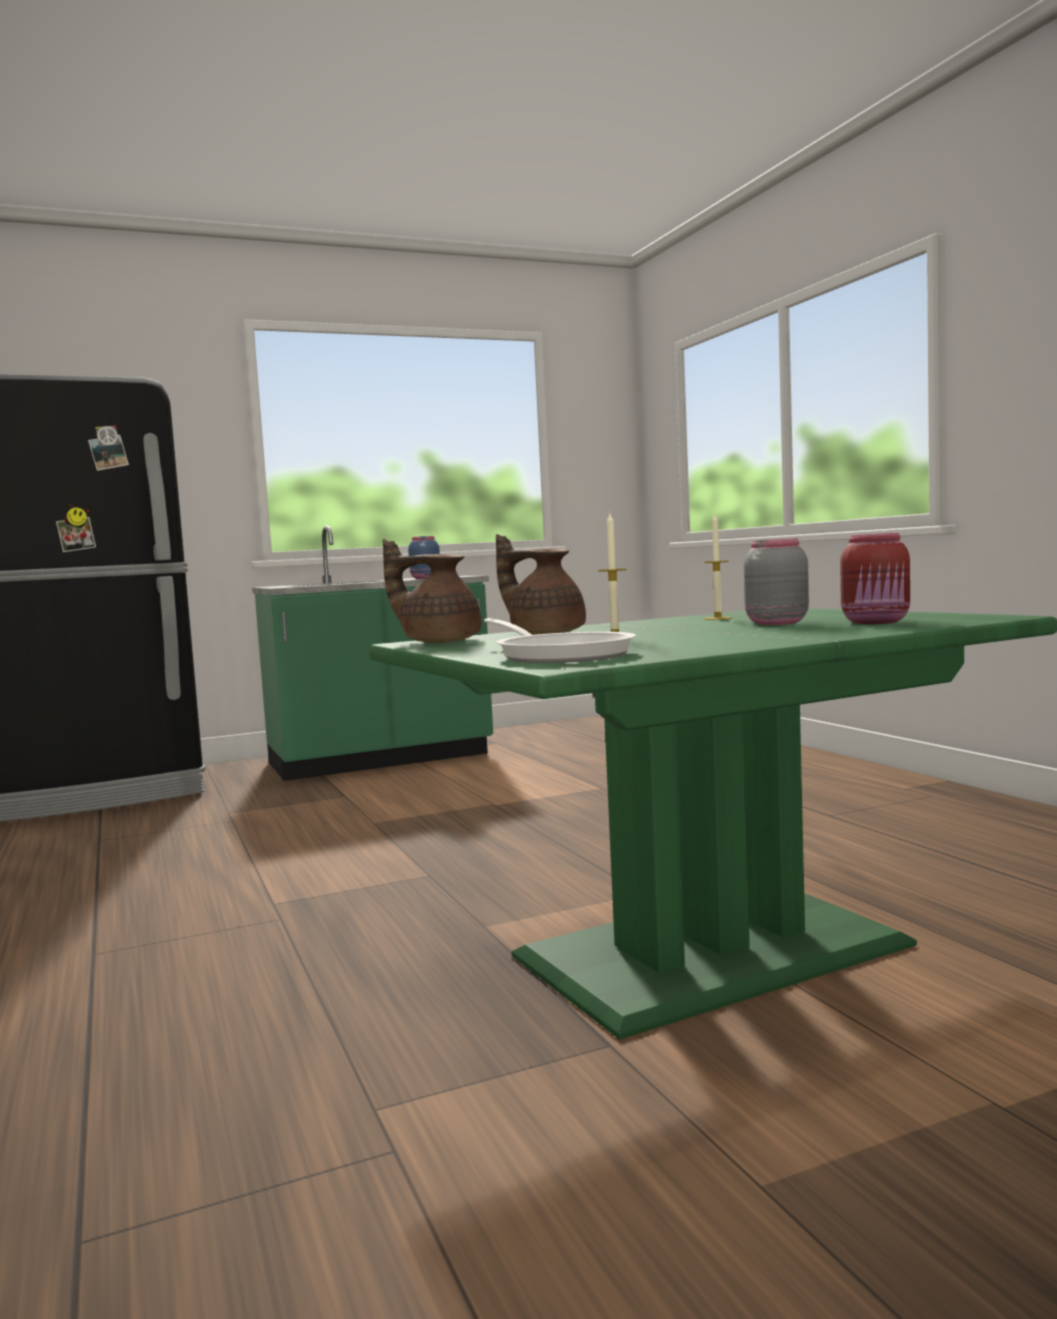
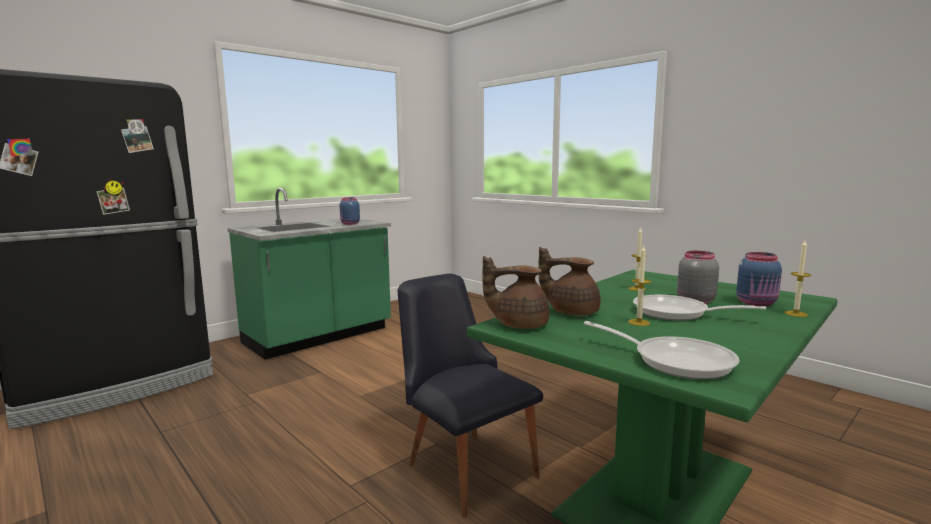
camera: 20 degrees left, 5 degrees up
red jar [840,533,910,624] -> blue jar [736,252,782,306]
none -> black chair [398,274,543,518]
none -> frying pan [633,295,766,321]
none -> candle [784,241,811,317]

